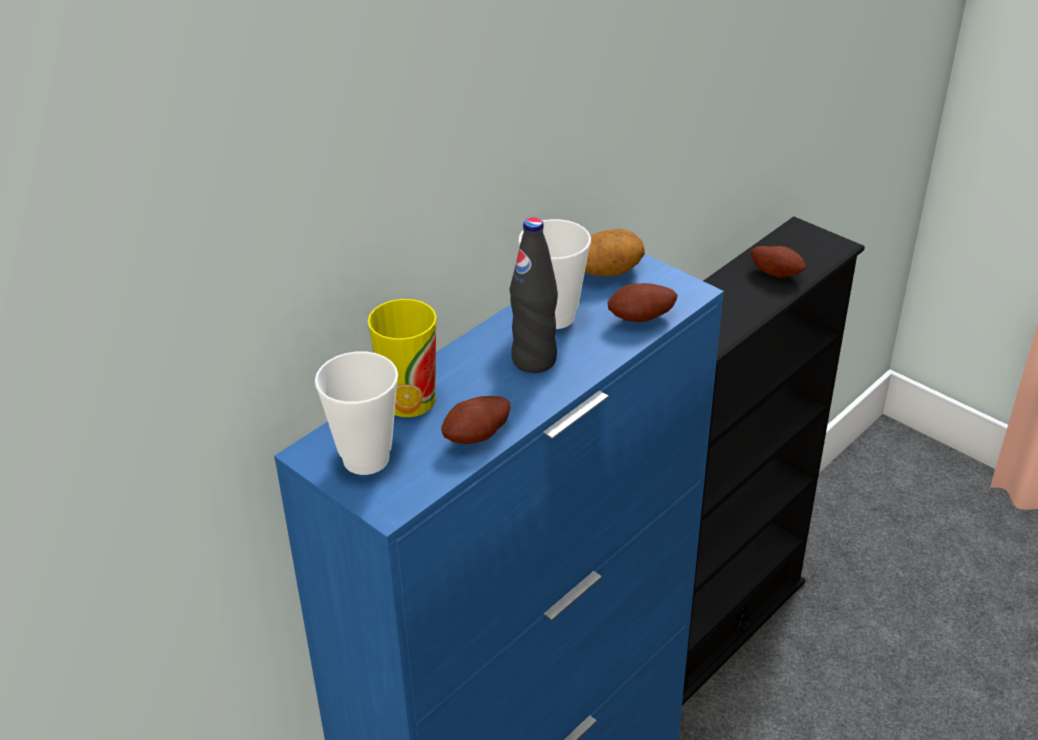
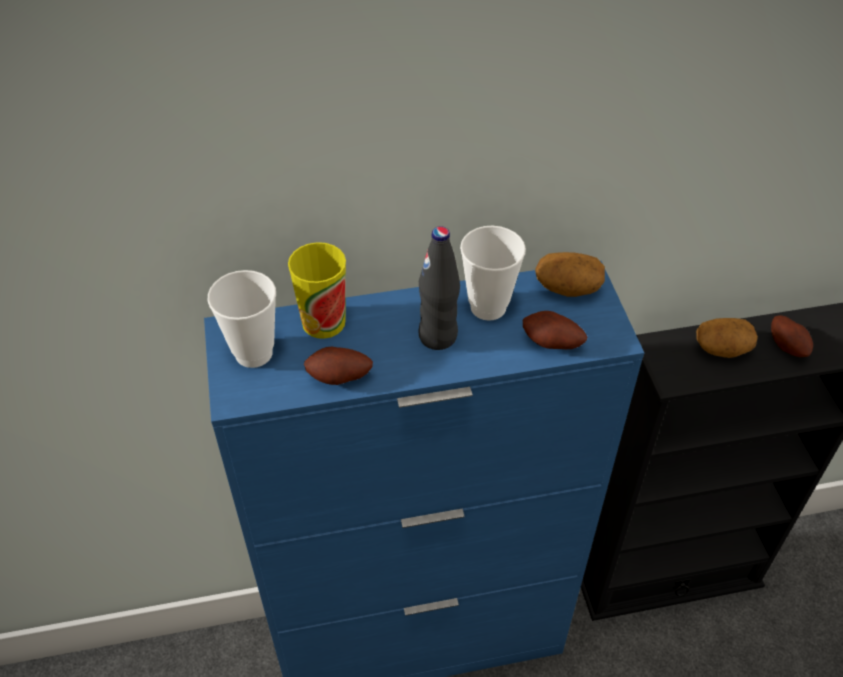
camera: 35 degrees right, 10 degrees up
none -> potato [696,318,758,358]

